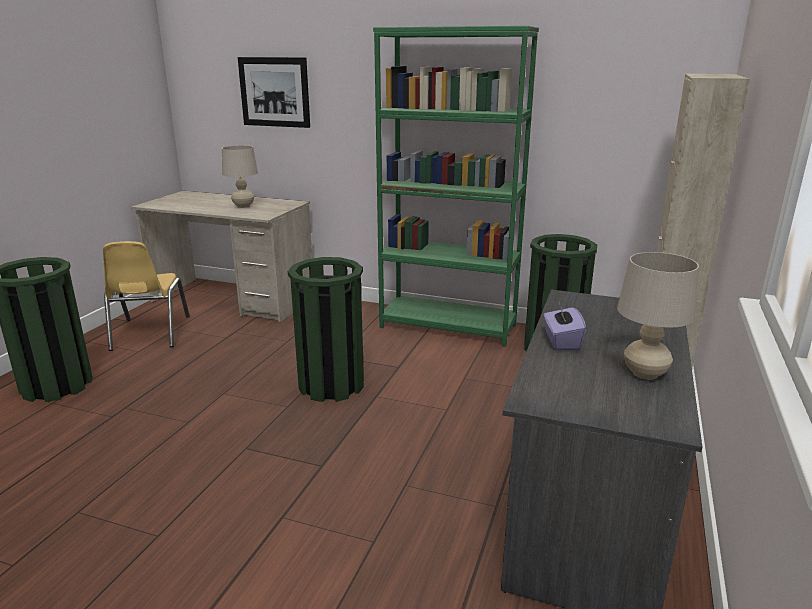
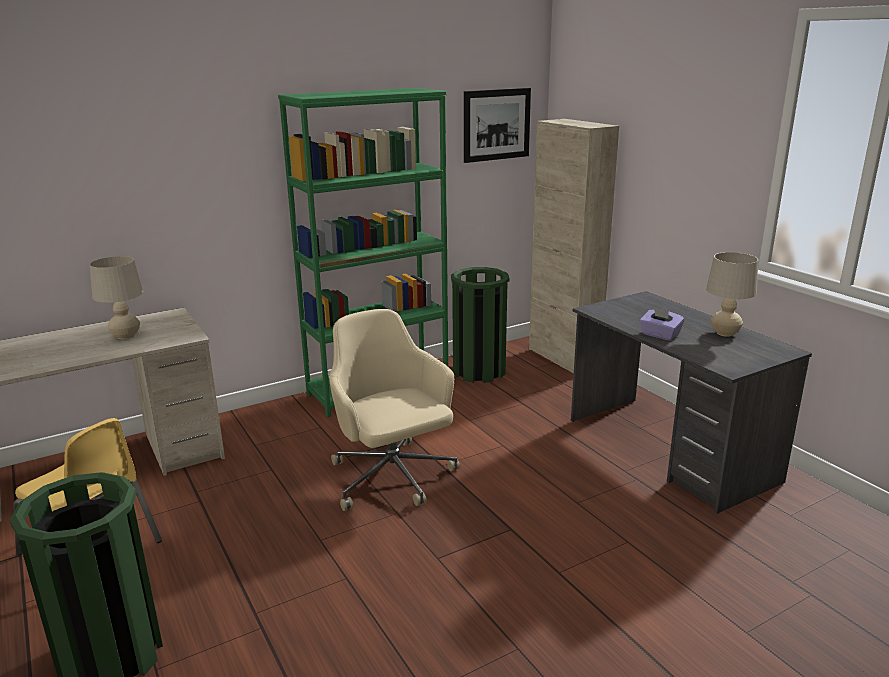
camera: 50 degrees left, 0 degrees up
picture [238,57,310,128] -> picture moved to [464,88,531,163]
green trash can [288,257,364,402] -> beige office chair [329,309,460,511]

